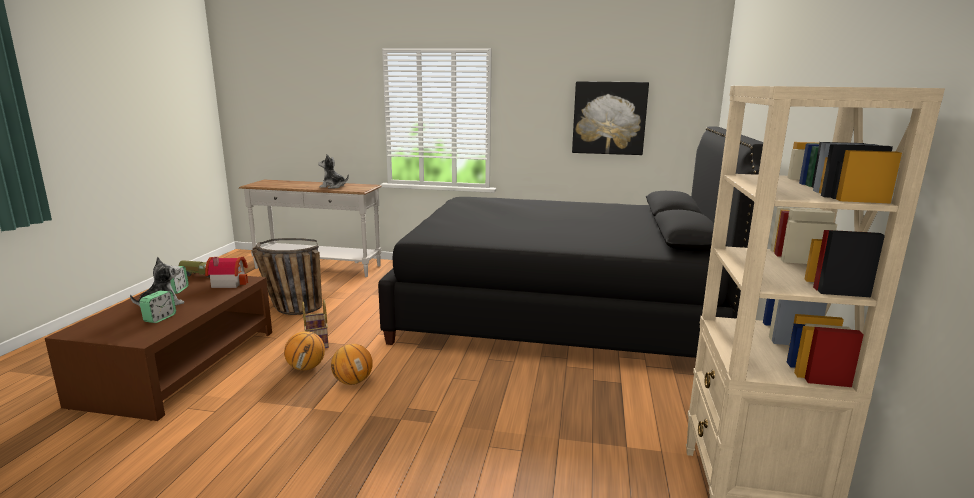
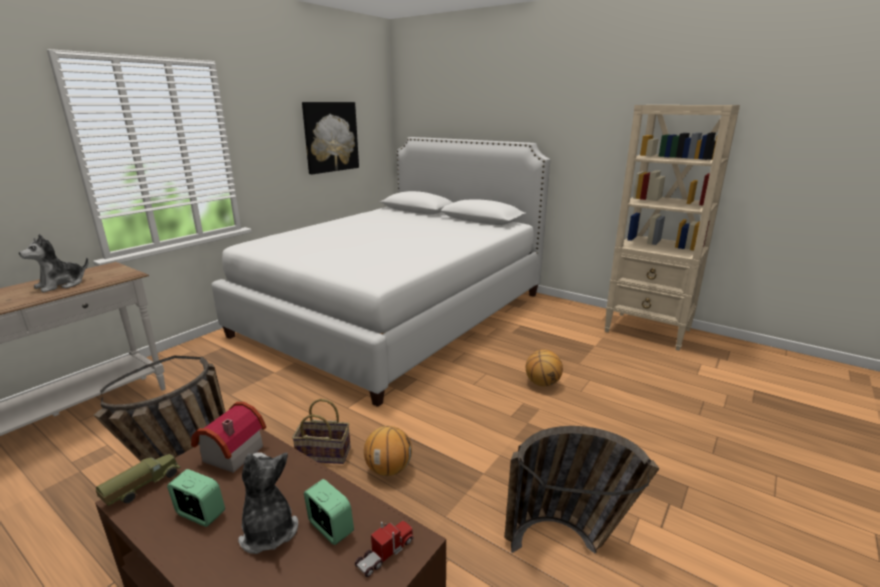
camera: 65 degrees left, 5 degrees up
basketball [331,344,373,385] -> basketball moved to [526,350,563,387]
black bed [378,126,763,358] -> white bed [211,137,550,407]
none -> toy truck [355,521,414,577]
none -> basket [504,426,660,553]

